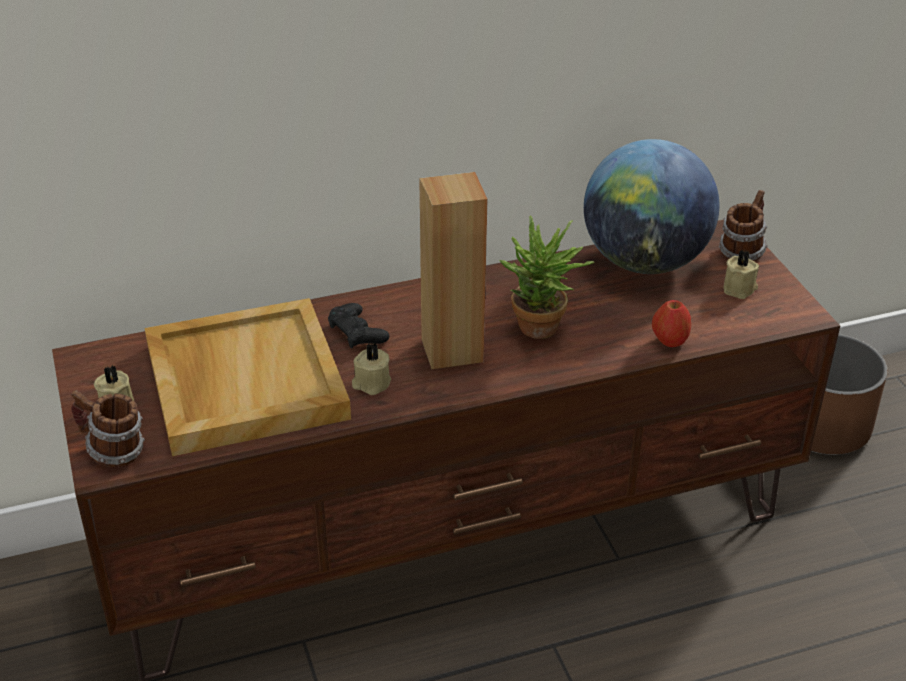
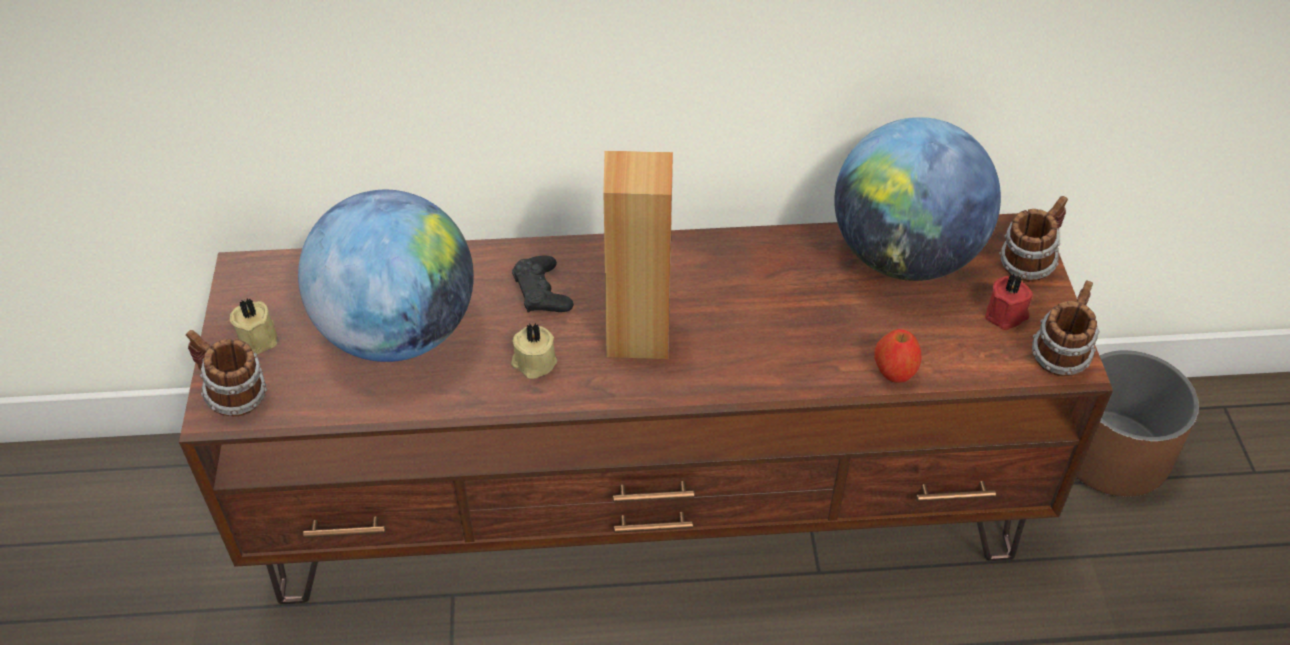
camera: 15 degrees right, 10 degrees up
beige tray [145,298,351,456] -> globe [298,190,474,362]
potted plant [499,215,595,339] -> none
beige candle [724,250,759,299] -> red candle [985,274,1033,330]
none -> mug [1032,280,1100,376]

